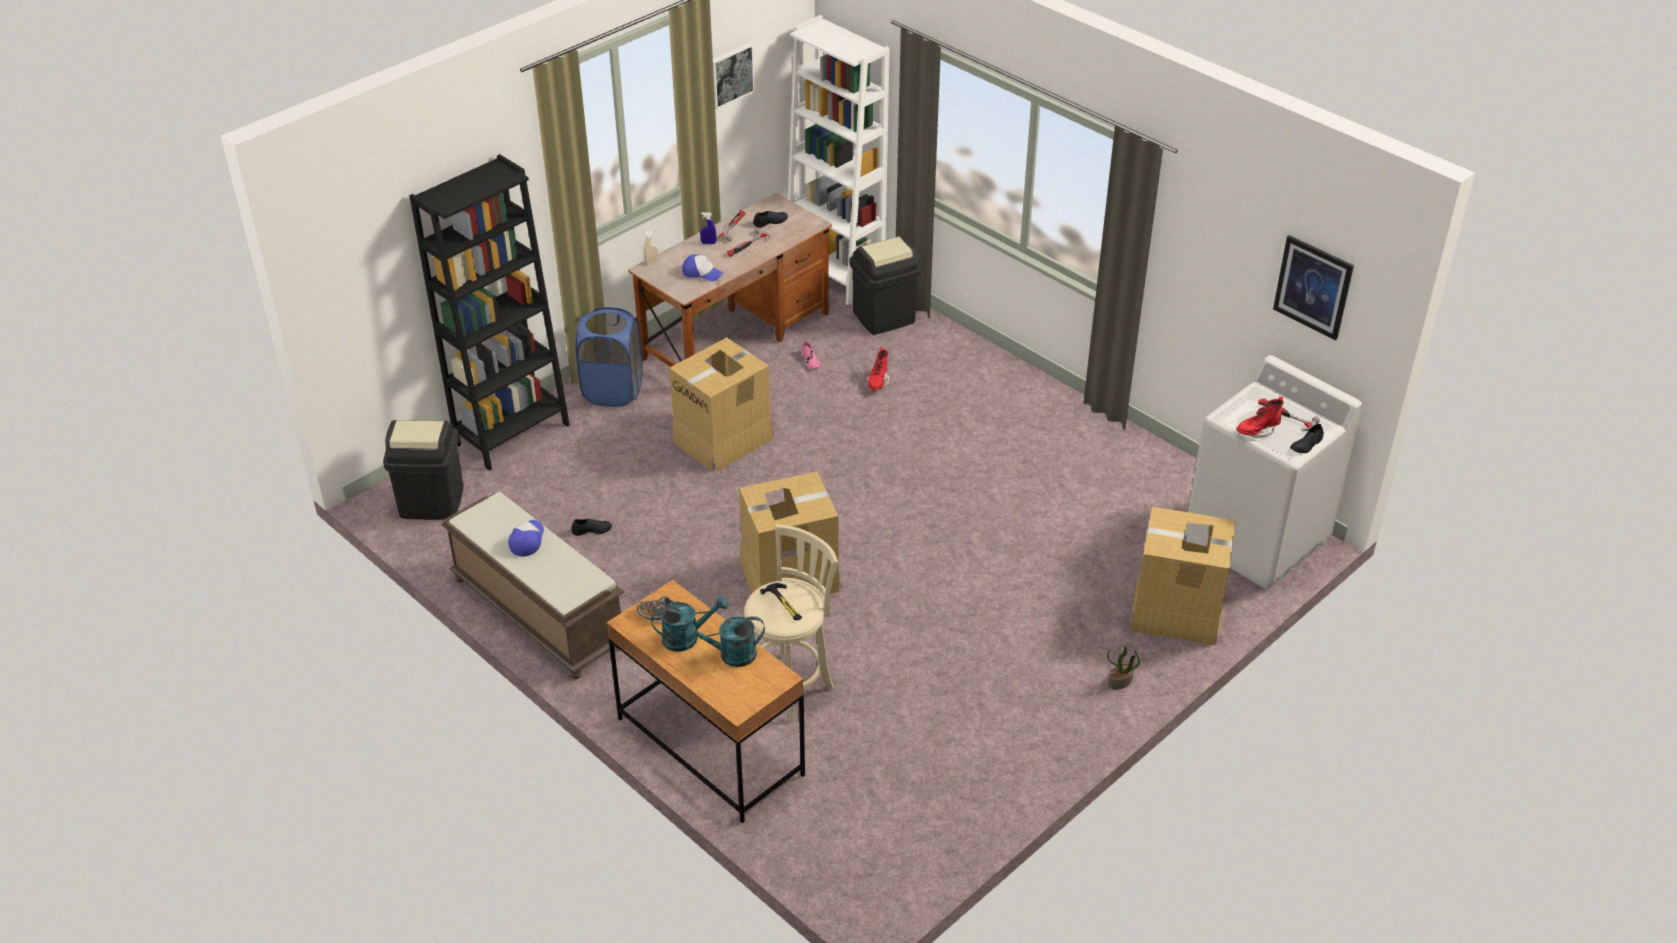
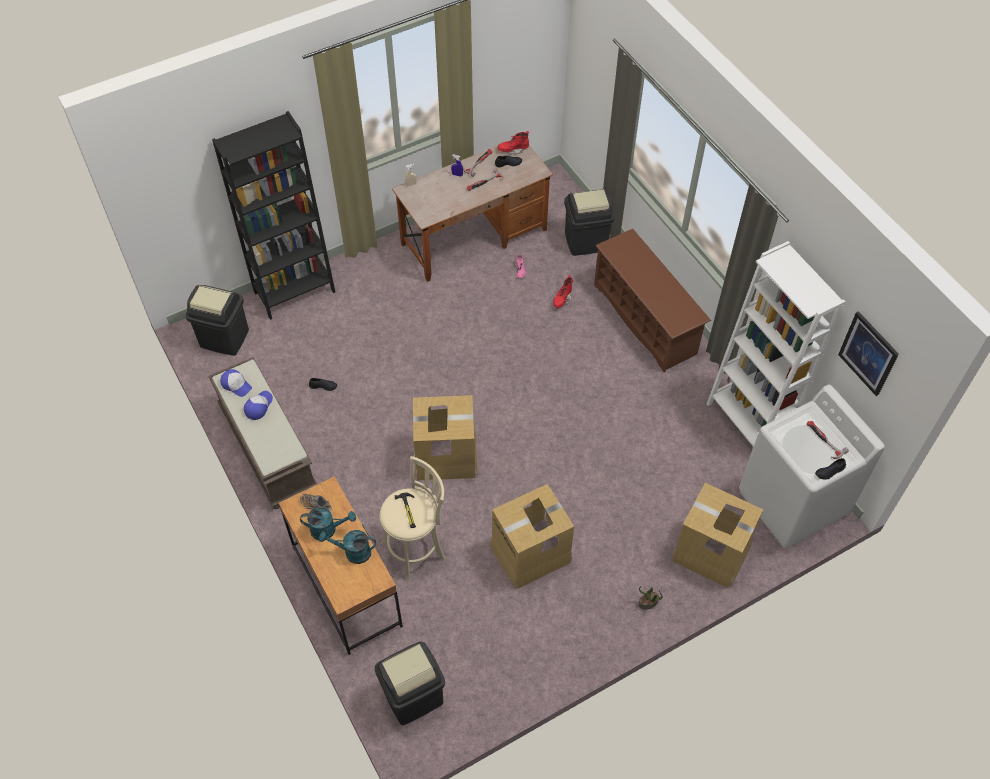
camera: 15 degrees right, 15 degrees up
blue laundry basket [576,307,643,407] -> none
cardboard box [669,337,773,472] -> cardboard box moved to [490,484,574,588]
cap [682,254,723,282] -> cap moved to [220,369,252,397]
picture [713,43,755,110] -> none
white bookcase [788,15,889,305] -> white bookcase moved to [707,241,846,447]
red boot [1236,396,1284,438] -> red boot moved to [497,131,529,155]
none -> black trash can [374,642,445,725]
none -> brown shoe rack [594,229,711,373]

